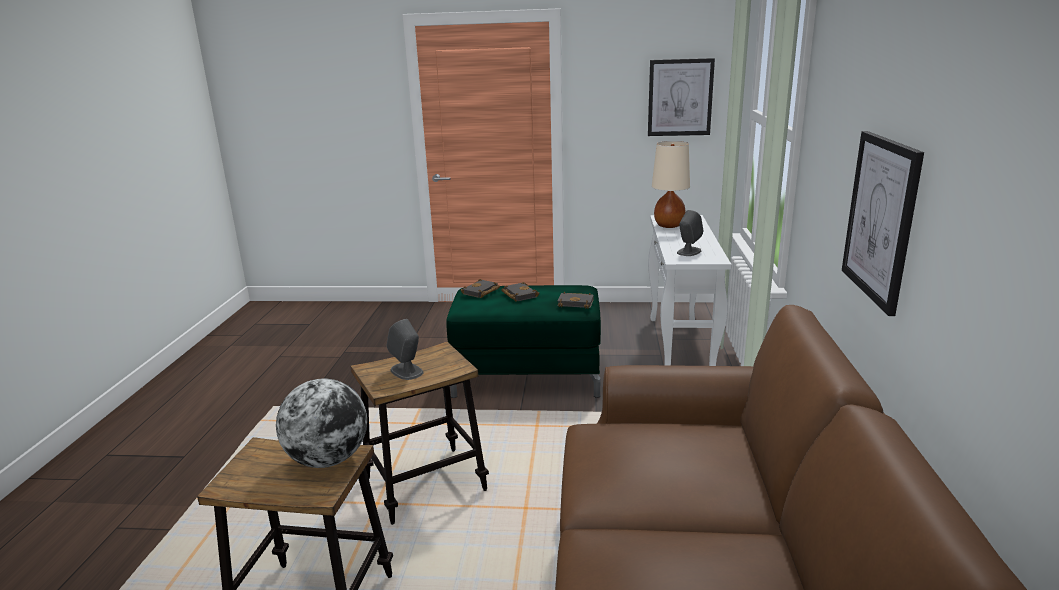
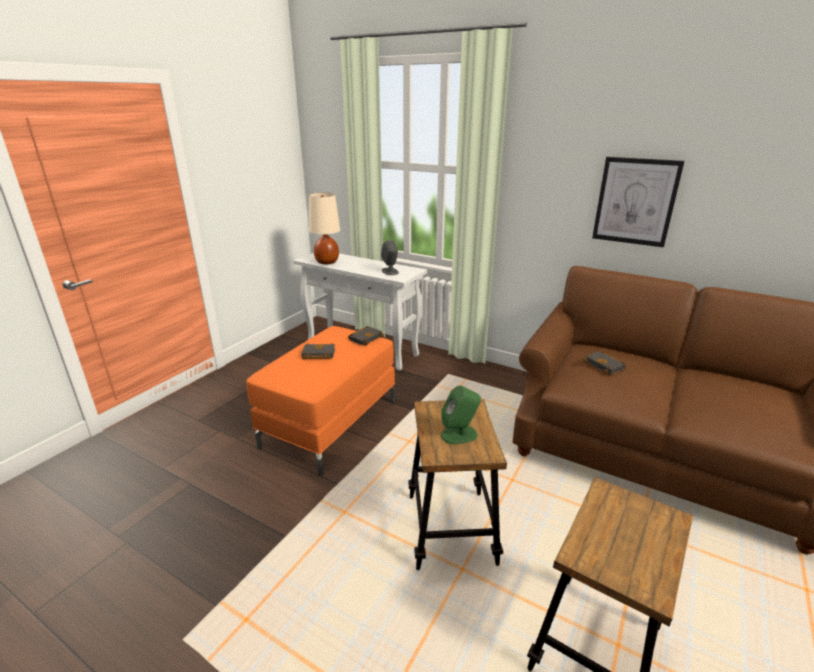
camera: 65 degrees left, 5 degrees up
globe [276,379,367,468] -> none
grey speaker [386,319,424,380] -> green speaker [441,386,481,444]
green ottoman [447,285,601,398] -> orange ottoman [246,326,395,475]
black book [461,279,500,298] -> black book moved to [583,351,627,375]
picture [648,58,715,136] -> none

